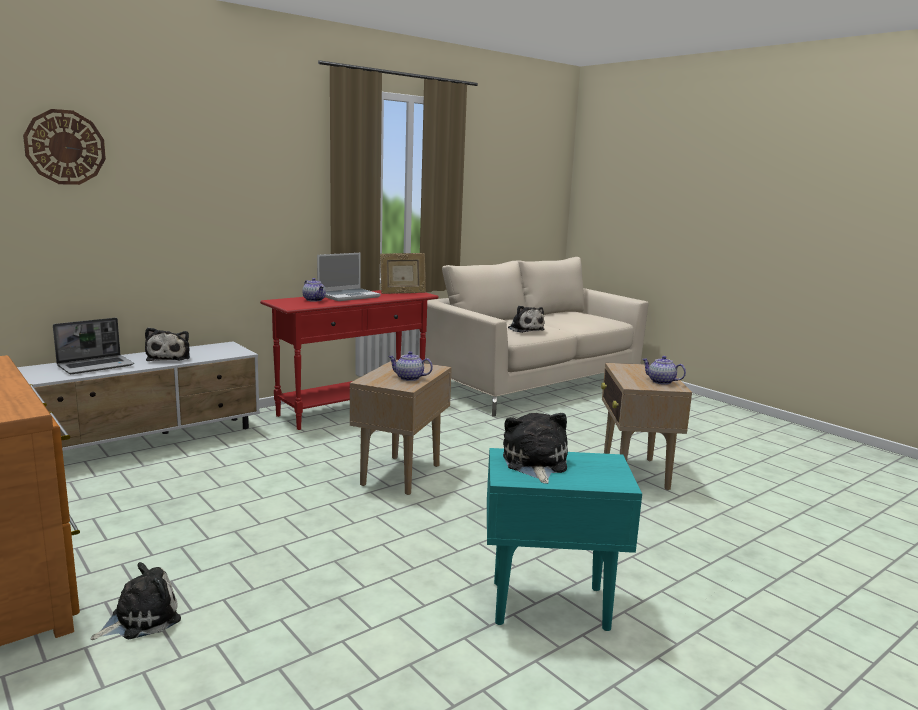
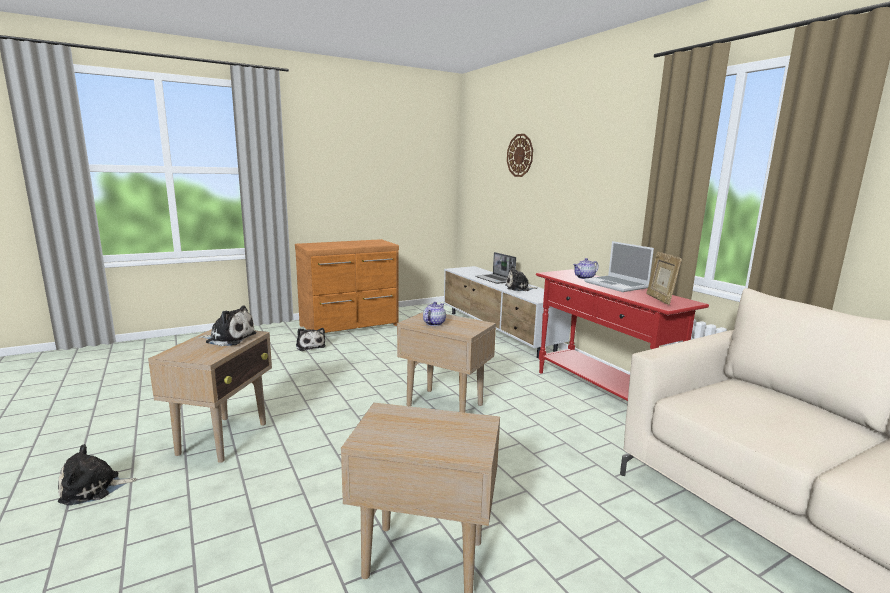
camera: 100 degrees right, 0 degrees up
turquoise side table [487,448,642,631] -> beige side table [148,329,272,463]
plush toy [508,305,545,333] -> plush toy moved to [58,444,137,505]
teapot [642,356,686,385] -> none

